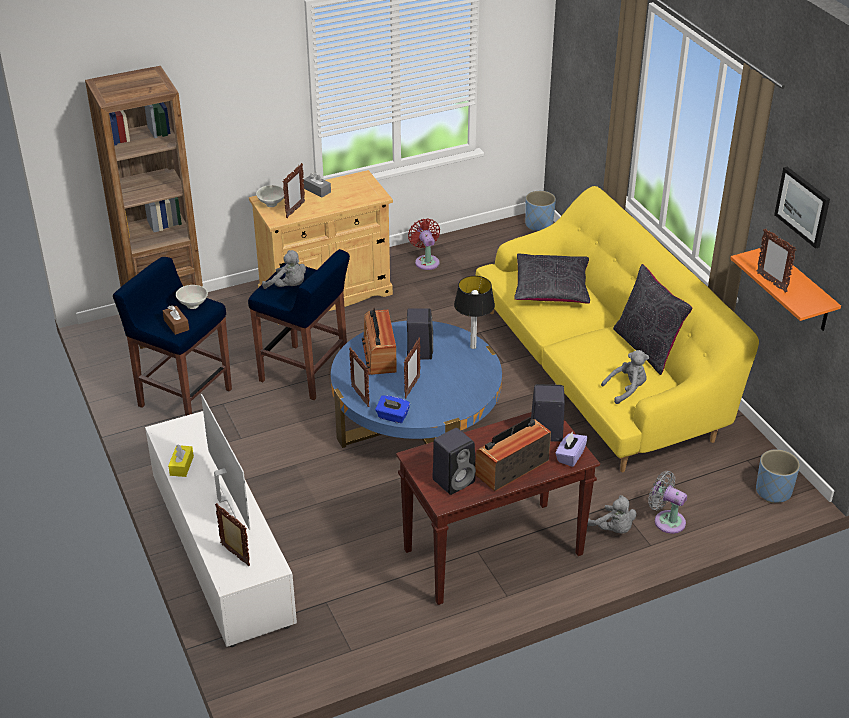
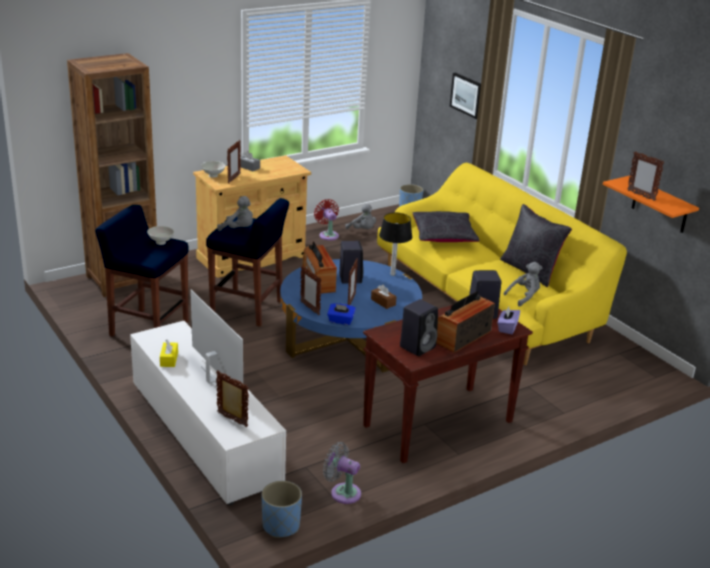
camera: 10 degrees left, 10 degrees down
brown tissue box [163,305,189,335] -> brown tissue box moved to [371,284,397,309]
grey plush toy [587,495,637,533] -> grey plush toy moved to [345,204,376,229]
grey fan [648,471,687,534] -> grey fan moved to [323,442,361,504]
blue planter [756,449,800,503] -> blue planter moved to [261,481,302,538]
picture [774,167,830,249] -> picture moved to [450,73,481,119]

